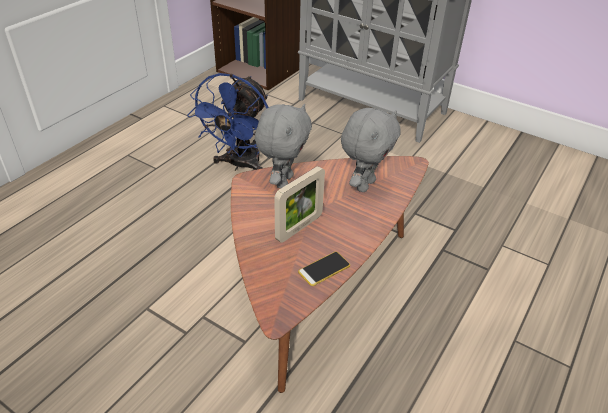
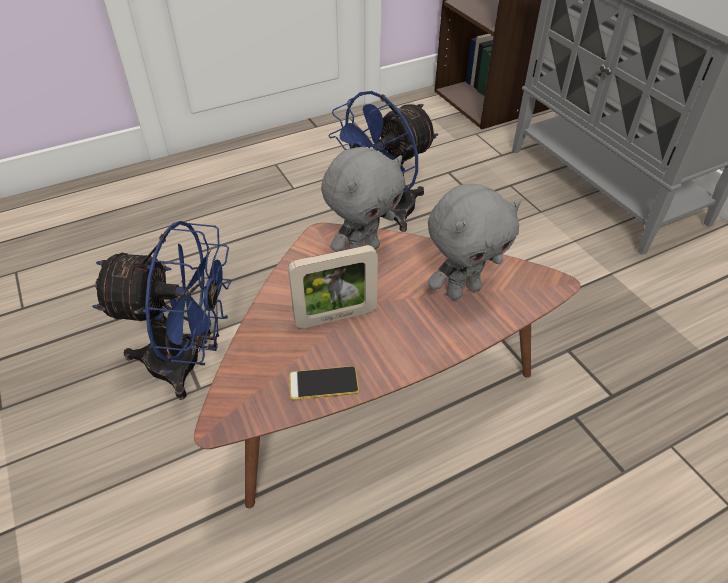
camera: 30 degrees right, 5 degrees up
none -> blue fan [92,221,232,400]

